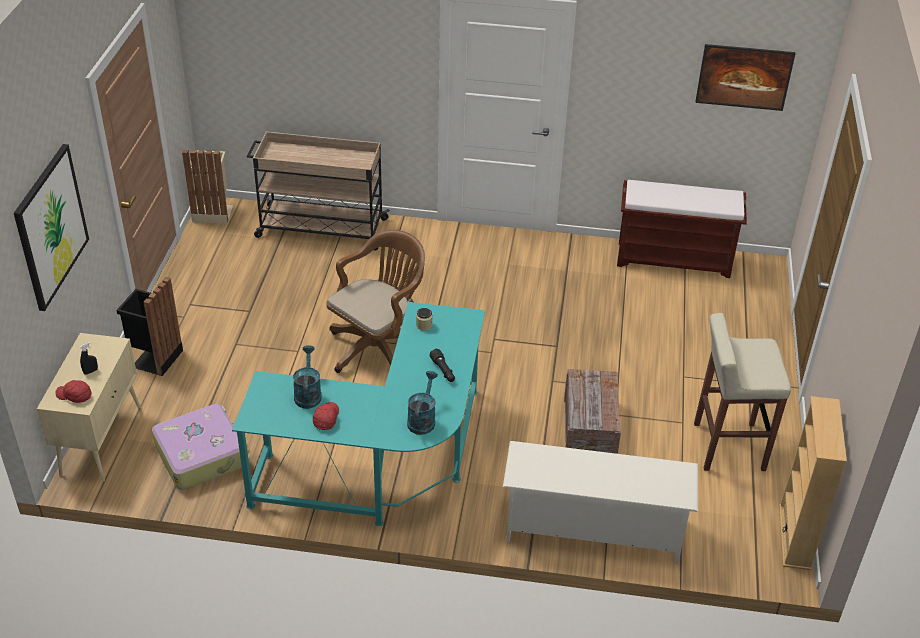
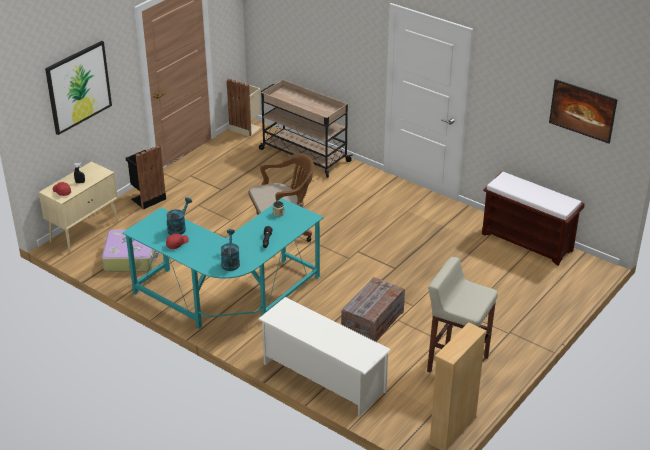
camera: 30 degrees right, 5 degrees down
turquoise watering can [407,371,438,435] -> turquoise watering can turned 45 degrees counterclockwise [221,229,240,271]

